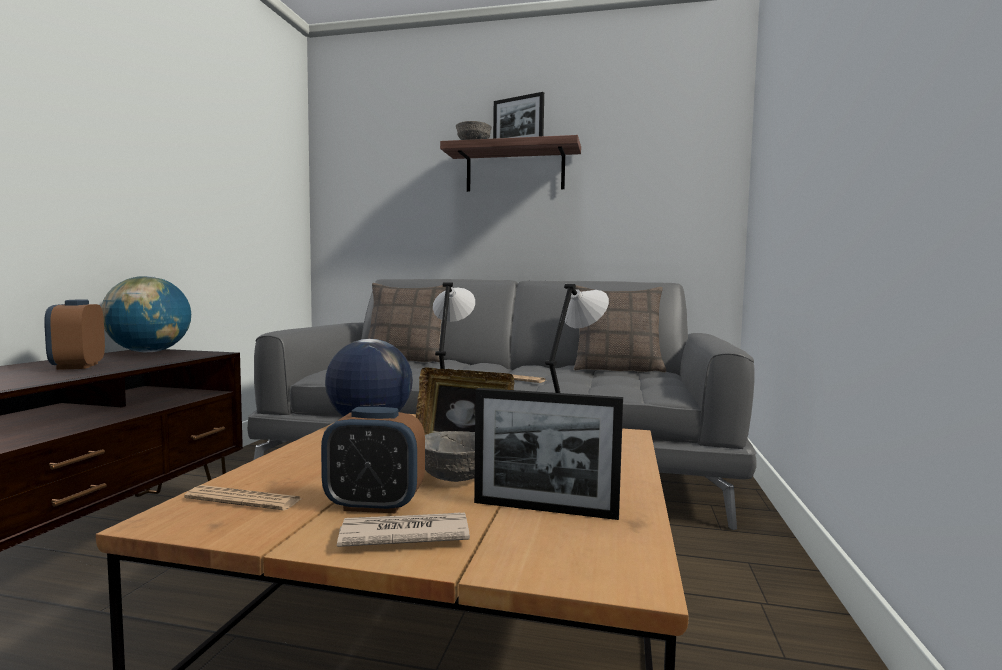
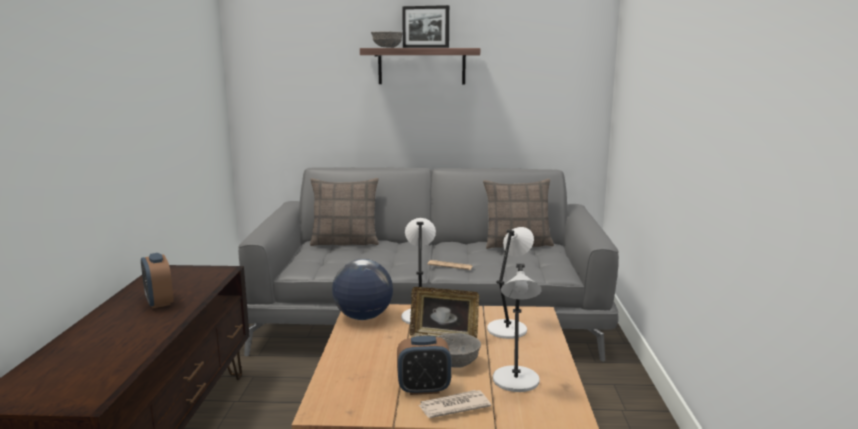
camera: 10 degrees left, 10 degrees up
globe [101,276,191,352] -> none
newspaper [184,485,301,510] -> none
picture frame [474,388,623,520] -> grey table lamp [493,264,542,392]

